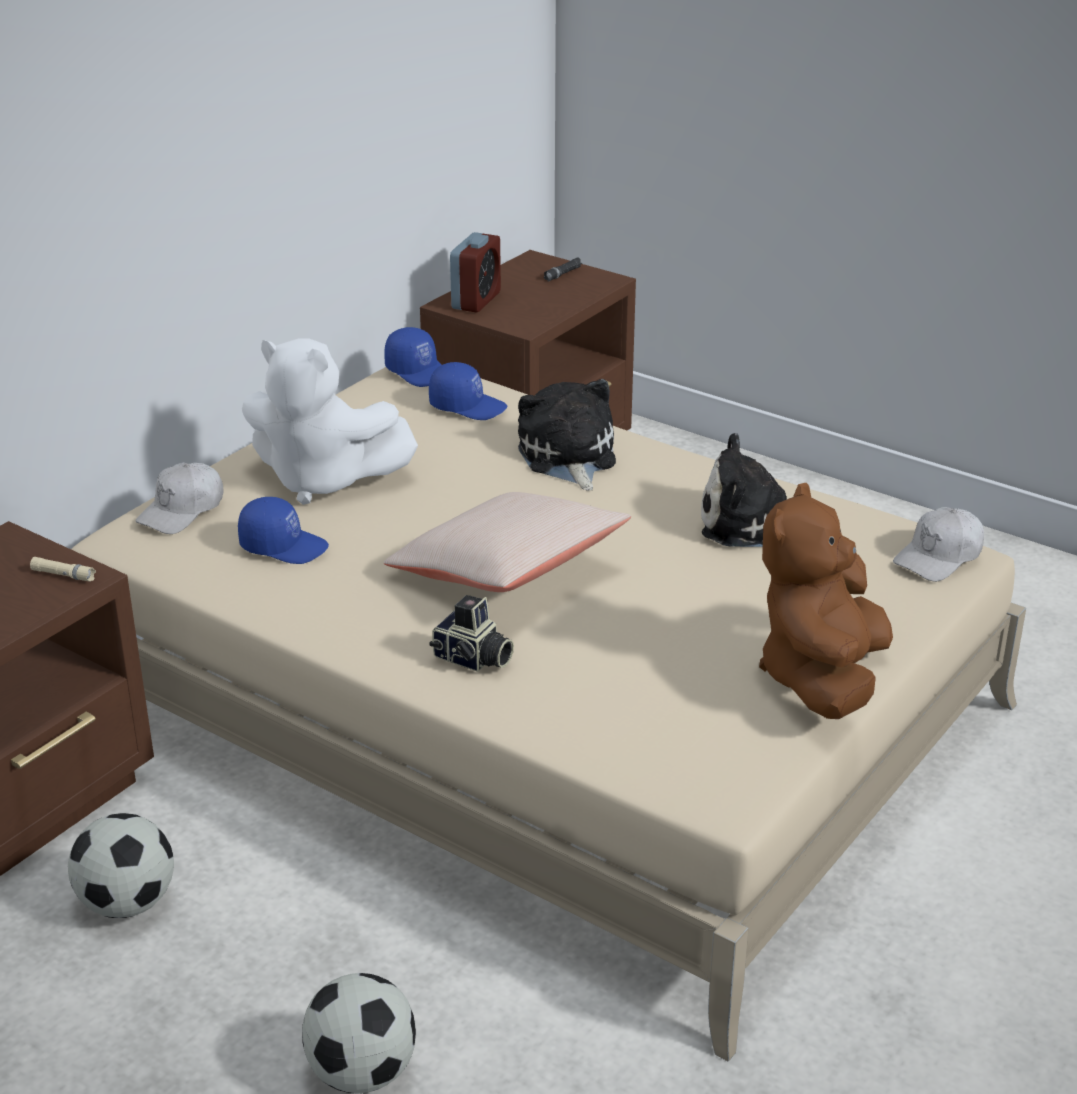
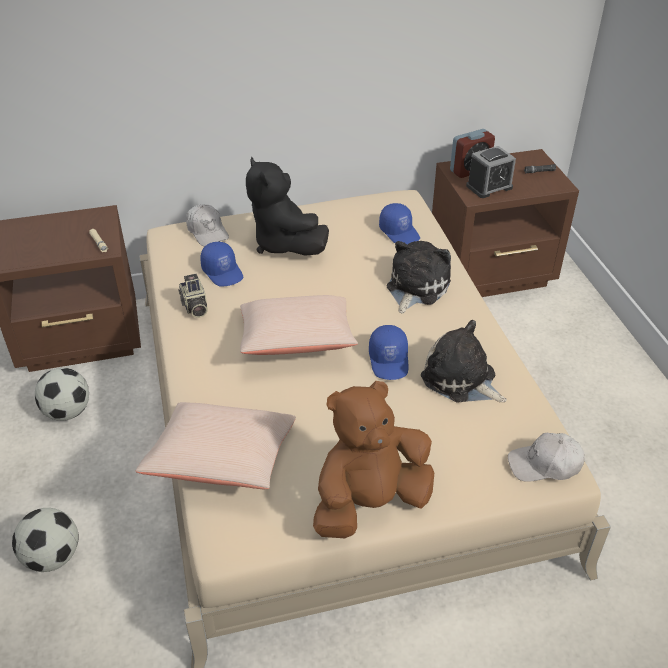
camera: 40 degrees right, 10 degrees up
white cap [135,463,223,534] -> white cap turned 105 degrees counterclockwise [186,204,229,246]
white plush toy [242,338,418,505] -> black plush toy [246,157,329,256]
blue cap [384,327,442,387] -> blue cap moved to [369,325,409,380]
camera [429,595,514,672] -> camera moved to [178,274,208,318]
none -> beige pillow [136,402,296,489]
none -> alarm clock [466,146,516,198]

